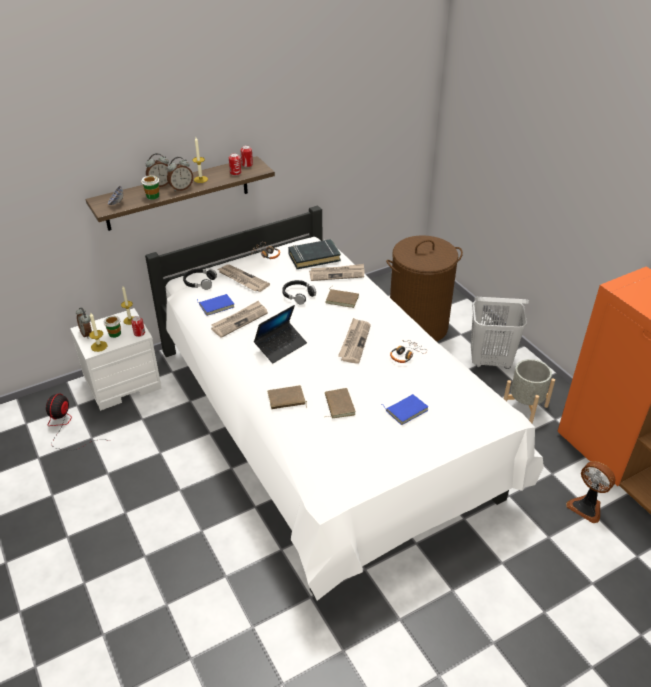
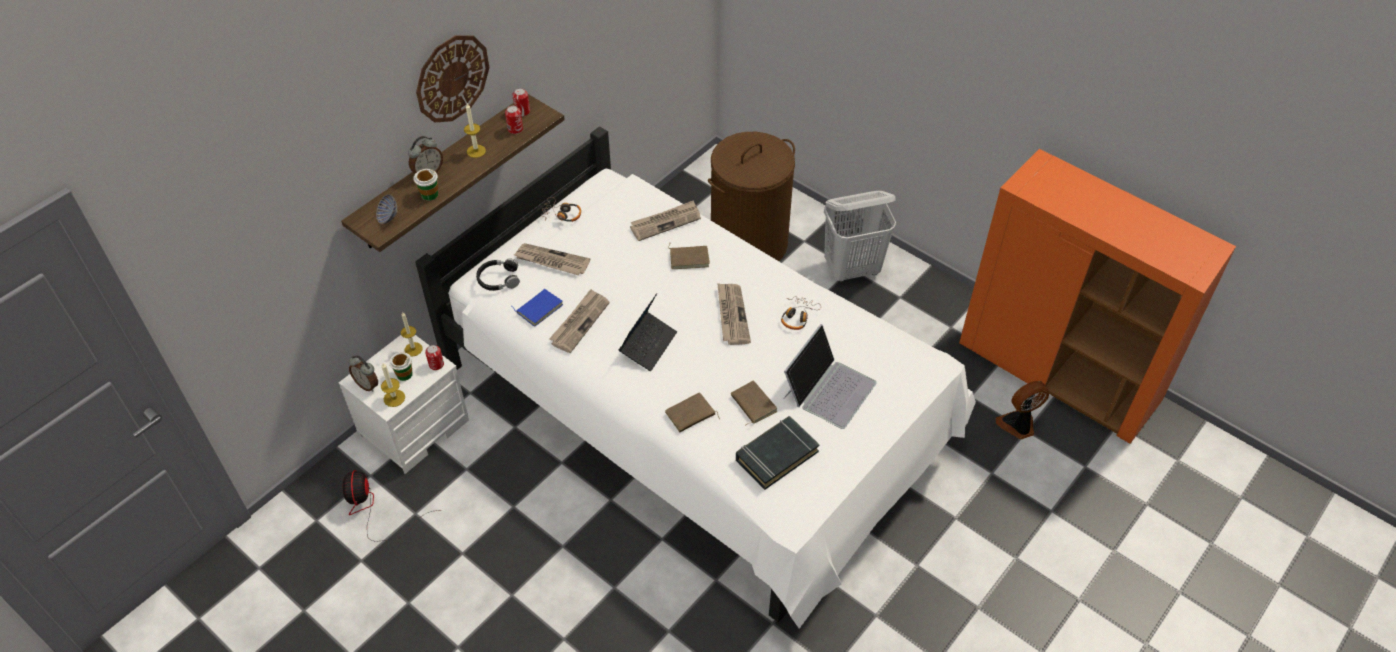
camera: 20 degrees left, 10 degrees up
alarm clock [167,157,193,191] -> none
black headphones [282,280,316,305] -> none
black book [288,239,341,269] -> black book moved to [736,416,820,490]
blue book [382,394,428,425] -> laptop [784,324,877,429]
grey planter [504,359,555,424] -> none
fan [566,461,615,523] -> fan turned 135 degrees clockwise [996,381,1049,439]
none -> wall clock [416,35,490,122]

